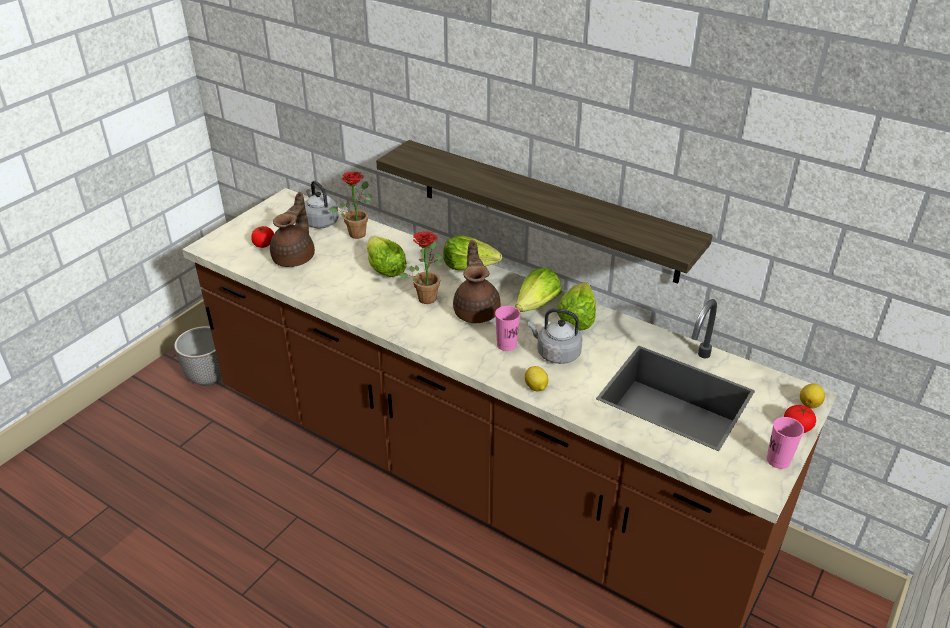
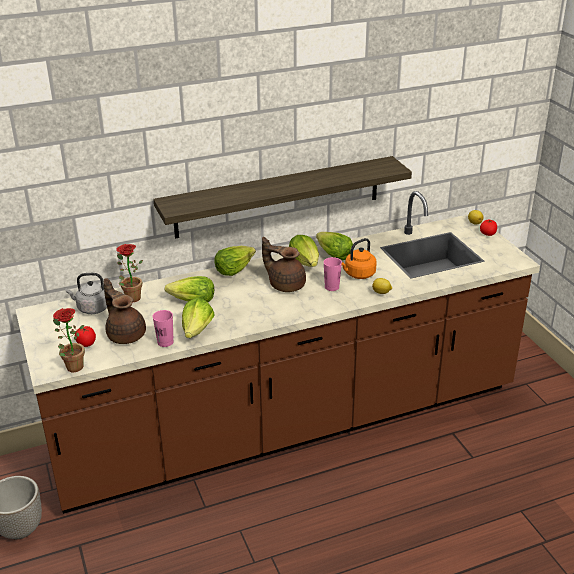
camera: 55 degrees left, 5 degrees down
potted plant [399,231,443,304] -> potted plant moved to [53,308,85,372]
grey kettle [528,308,582,364] -> orange kettle [341,238,377,279]
pink cup [767,417,804,469] -> pink cup moved to [152,310,174,347]
none -> lettuce [182,298,215,338]

